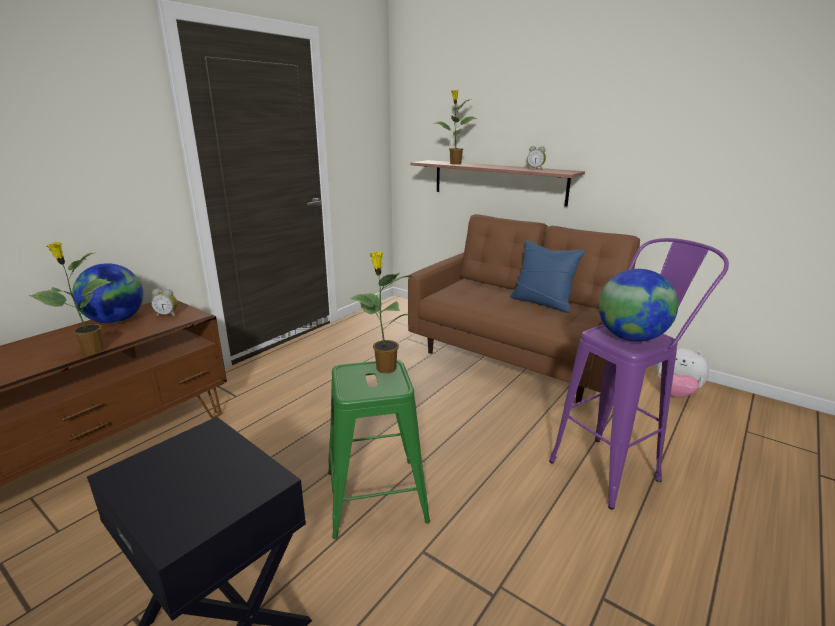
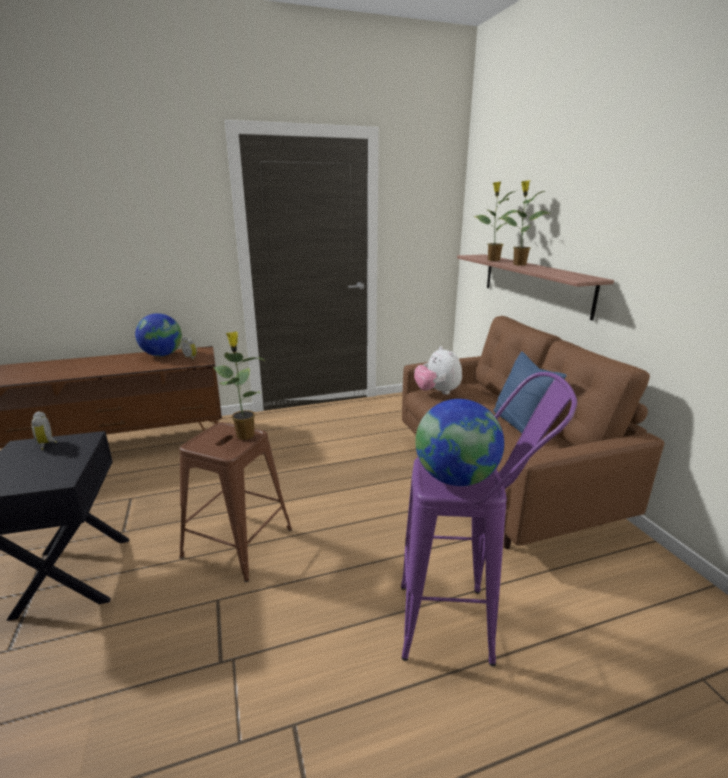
camera: 35 degrees right, 0 degrees up
potted plant [29,242,111,355] -> potted plant moved to [498,180,549,266]
green stool [328,360,430,539] -> brown stool [179,422,292,582]
alarm clock [527,146,546,170] -> alarm clock moved to [31,411,57,450]
plush toy [657,346,709,398] -> plush toy moved to [414,346,462,395]

